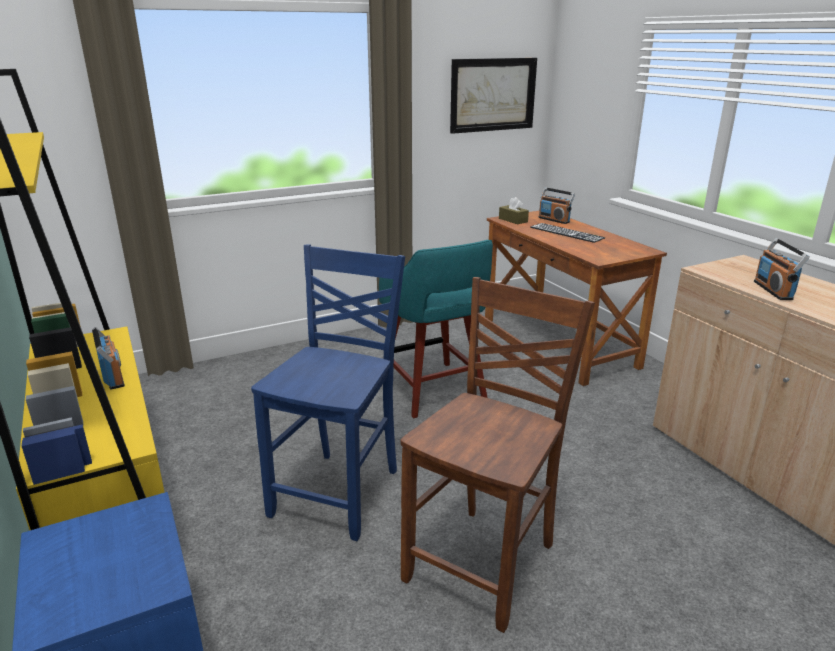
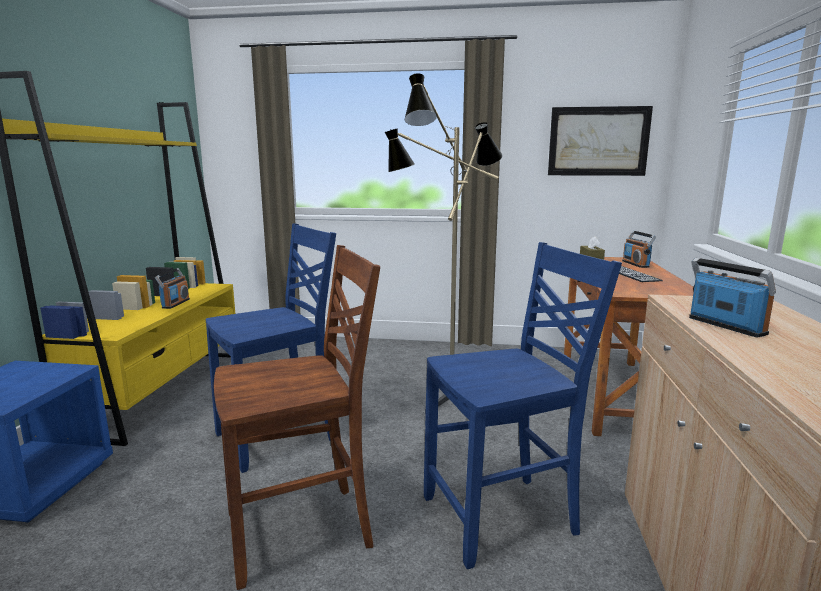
camera: 35 degrees right, 10 degrees down
turquoise stool [379,240,493,418] -> floor lamp [385,73,503,413]
radio [754,238,810,300] -> radio turned 120 degrees clockwise [689,258,776,337]
none -> blue chair [424,242,622,569]

